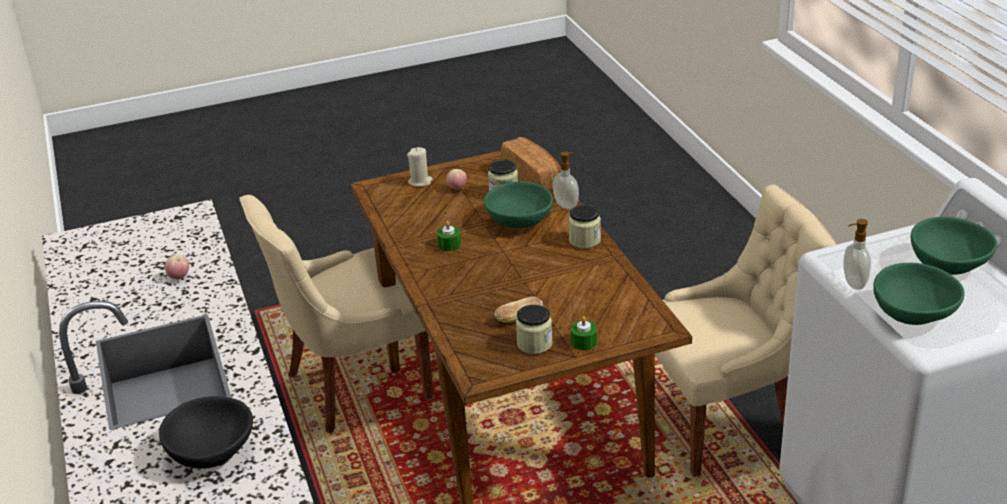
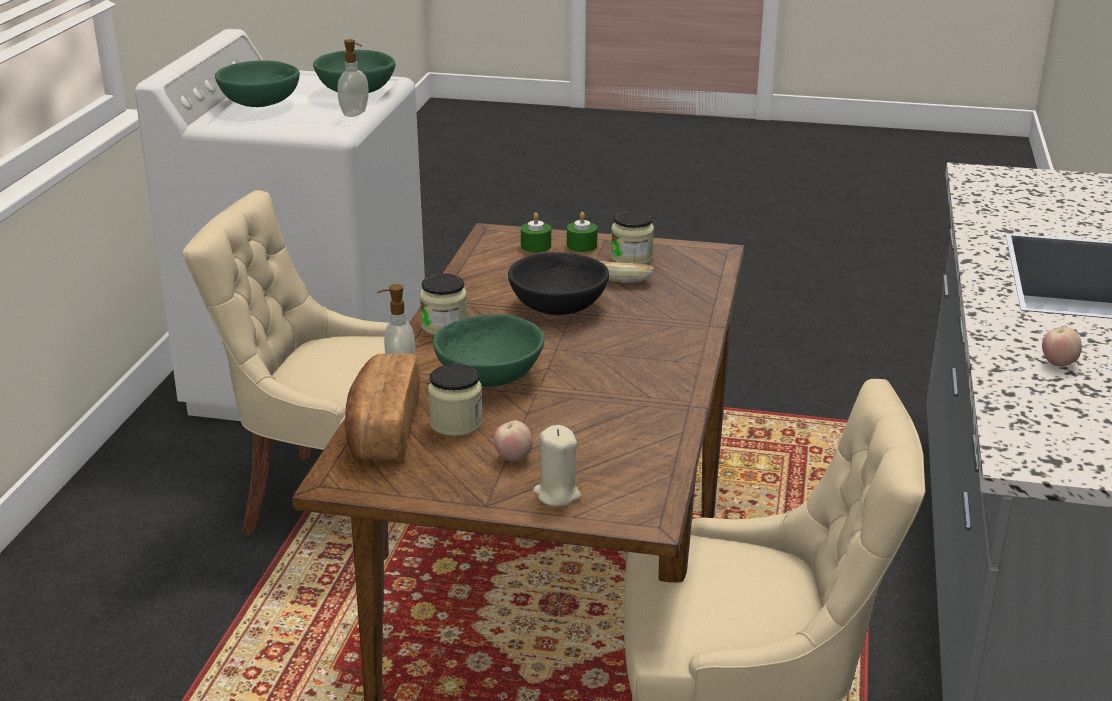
camera: 150 degrees left, 5 degrees down
black bowl [159,396,253,469] -> black bowl moved to [508,252,609,315]
green candle [437,221,461,251] -> green candle moved to [521,212,551,253]

